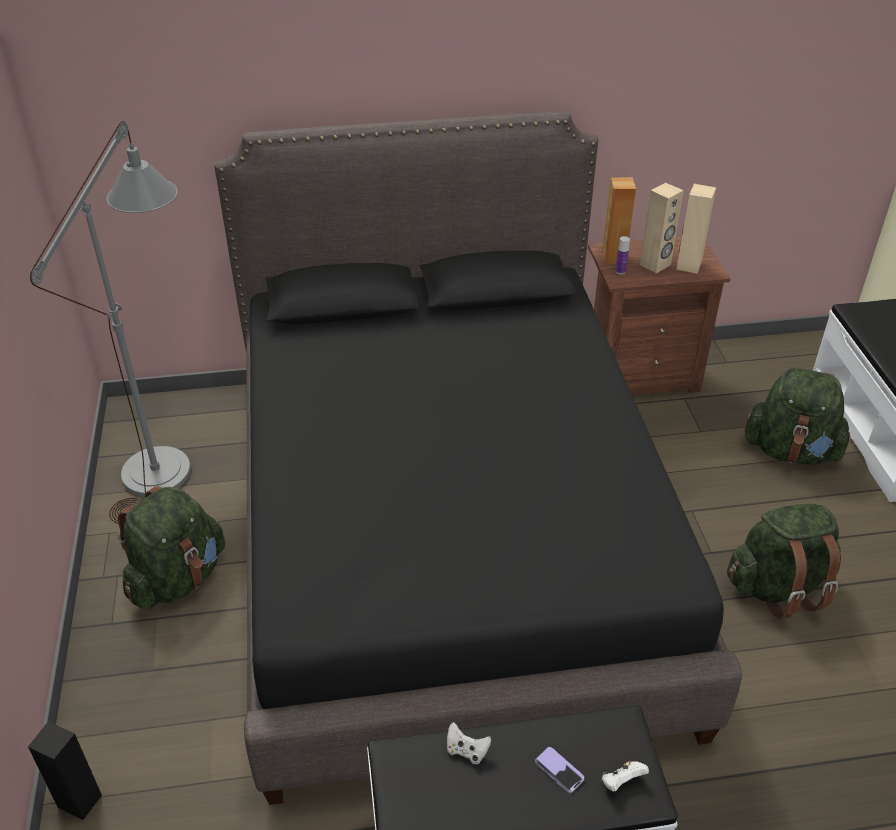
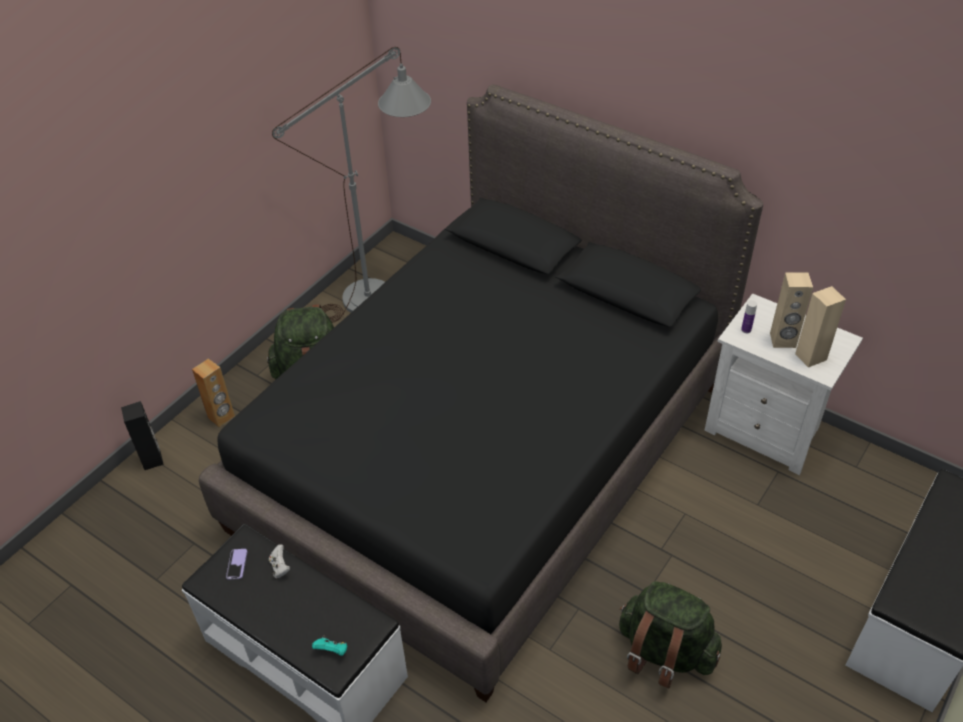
camera: 45 degrees right, 5 degrees up
phone [535,747,584,793] -> phone moved to [226,549,247,580]
brown nightstand [588,236,731,395] -> white nightstand [704,293,863,475]
brown speaker [602,177,636,264] -> brown speaker moved to [192,359,235,427]
white game controller [602,761,649,792] -> turquoise game controller [312,636,347,656]
green backpack [745,367,852,465] -> none

